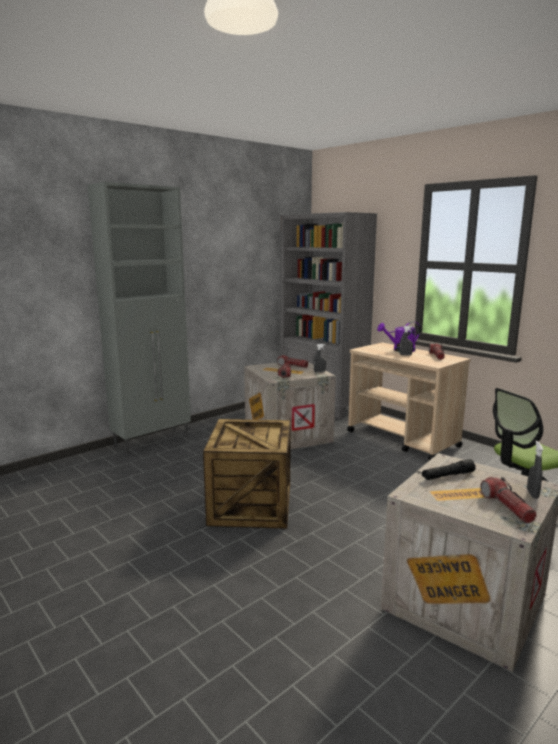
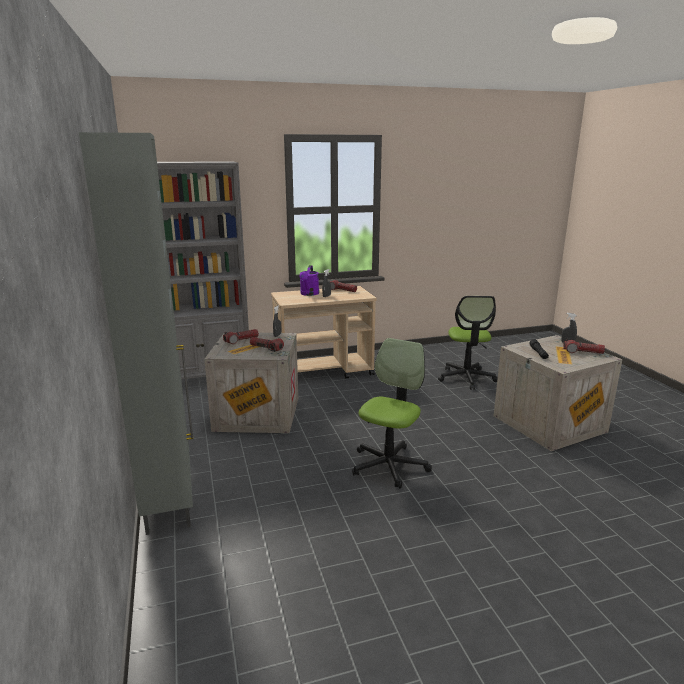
camera: 65 degrees left, 5 degrees up
crate [203,419,291,529] -> office chair [352,338,432,488]

